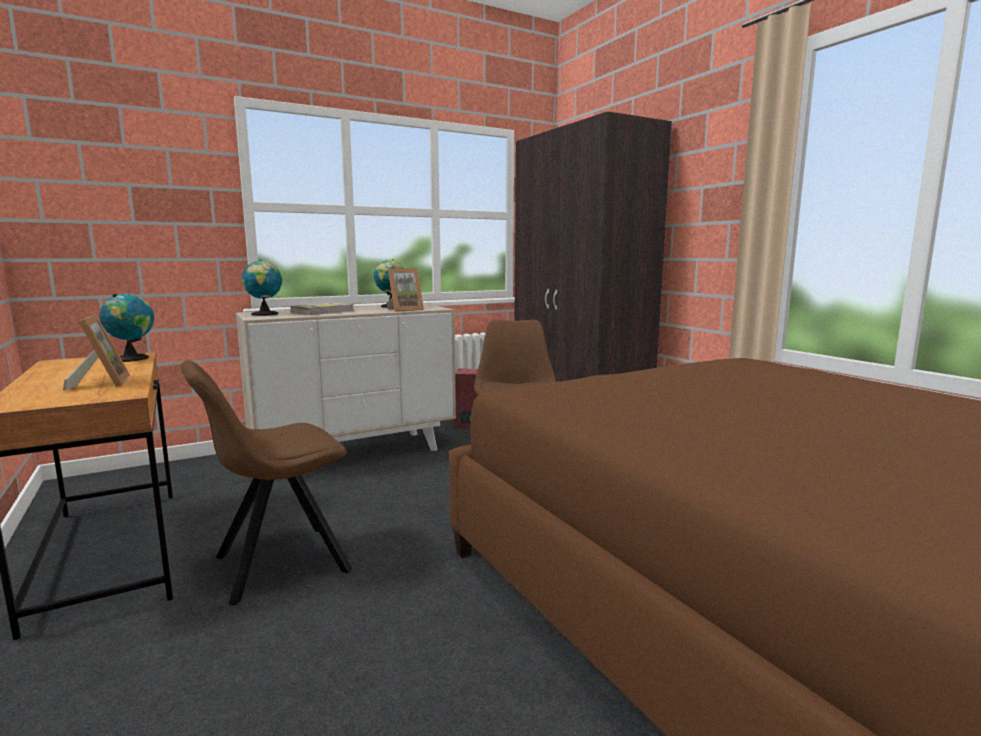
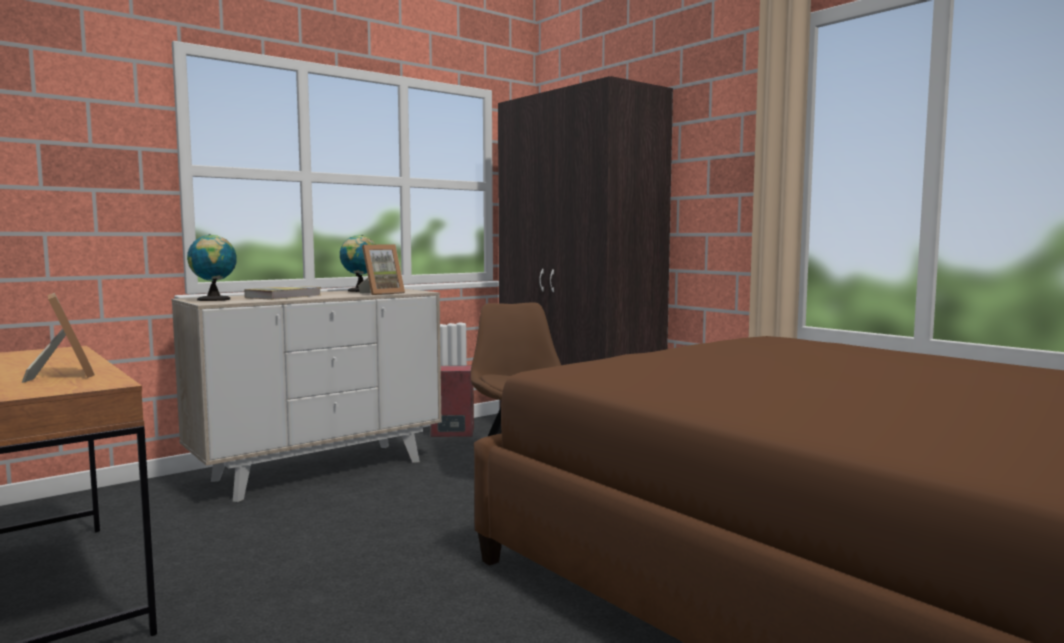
camera: 10 degrees left, 5 degrees down
globe [99,294,154,362] -> none
brown chair [181,360,352,605] -> none

